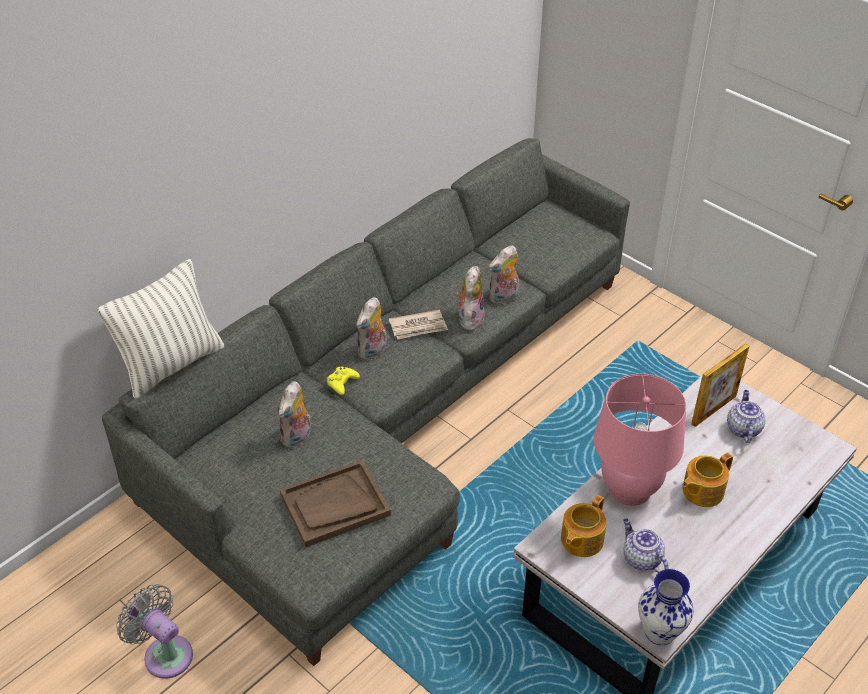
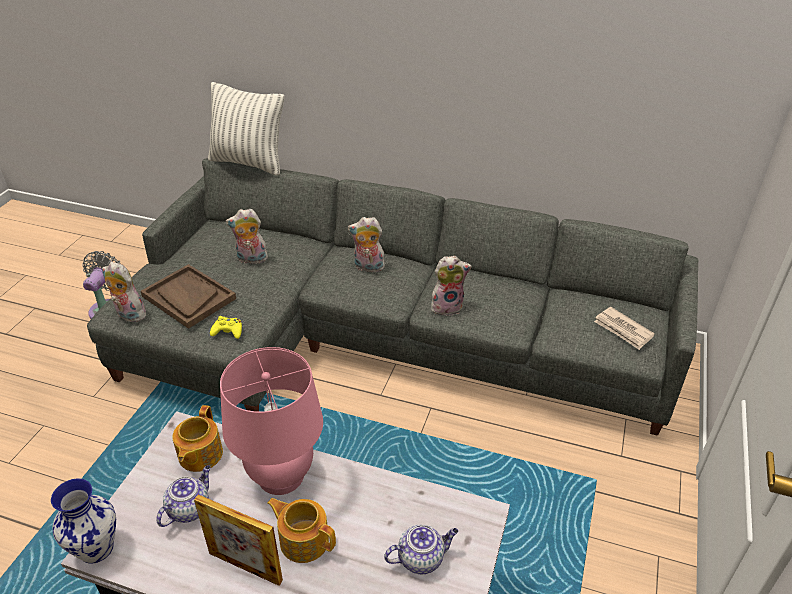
camera: 65 degrees right, 5 degrees down
yellow game controller [327,366,360,395] -> yellow game controller moved to [210,316,242,339]
newspaper [389,310,448,339] -> newspaper moved to [594,307,655,350]
plush toy [488,245,519,305] -> plush toy moved to [102,262,146,322]
teapot [561,495,607,557] -> teapot turned 90 degrees counterclockwise [172,405,223,472]
picture frame [691,344,749,427] -> picture frame moved to [194,494,283,586]

